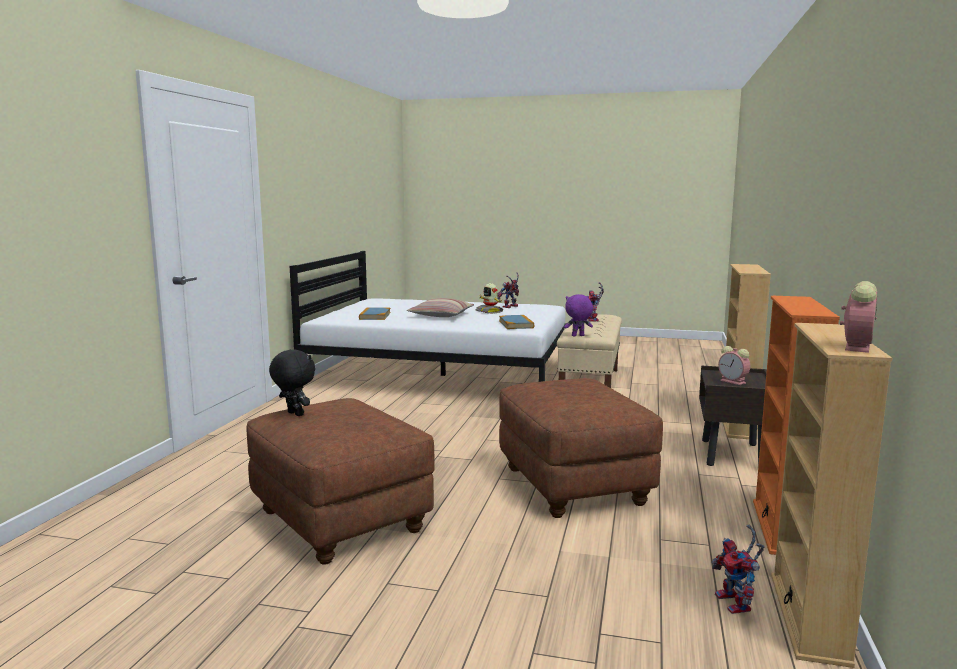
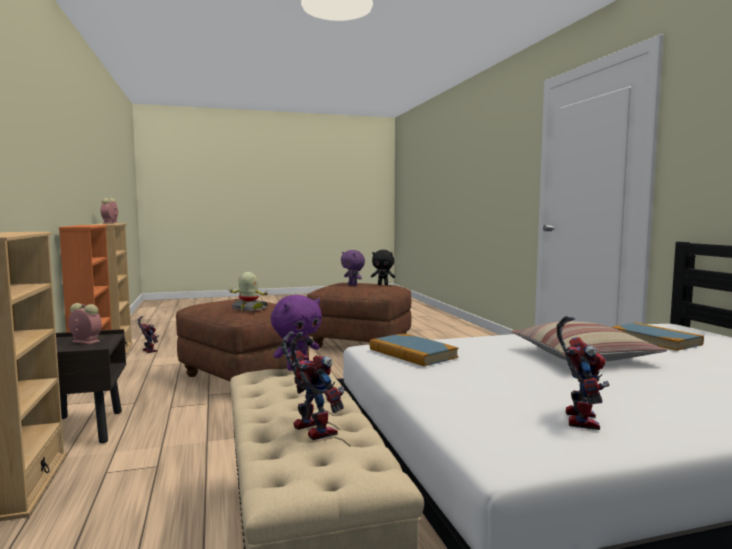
camera: 150 degrees right, 5 degrees down
toy robot [476,283,503,314] -> toy robot moved to [229,272,268,311]
none -> purple plush toy [341,250,365,286]

